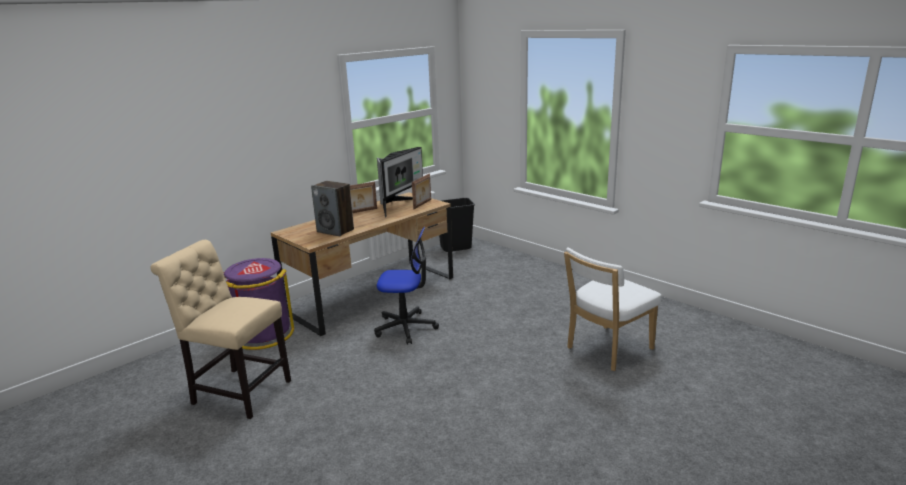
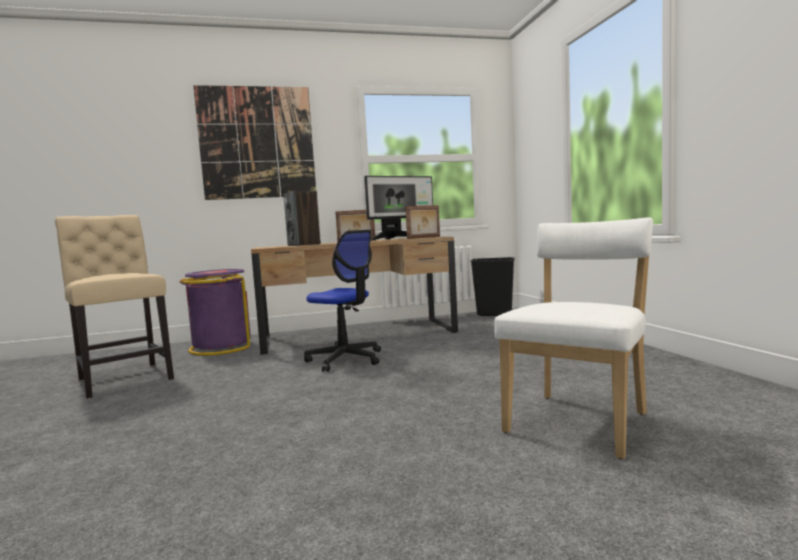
camera: 30 degrees right, 15 degrees down
white chair [564,247,661,371] -> white chair turned 135 degrees clockwise [494,217,653,459]
none -> picture [193,85,316,200]

